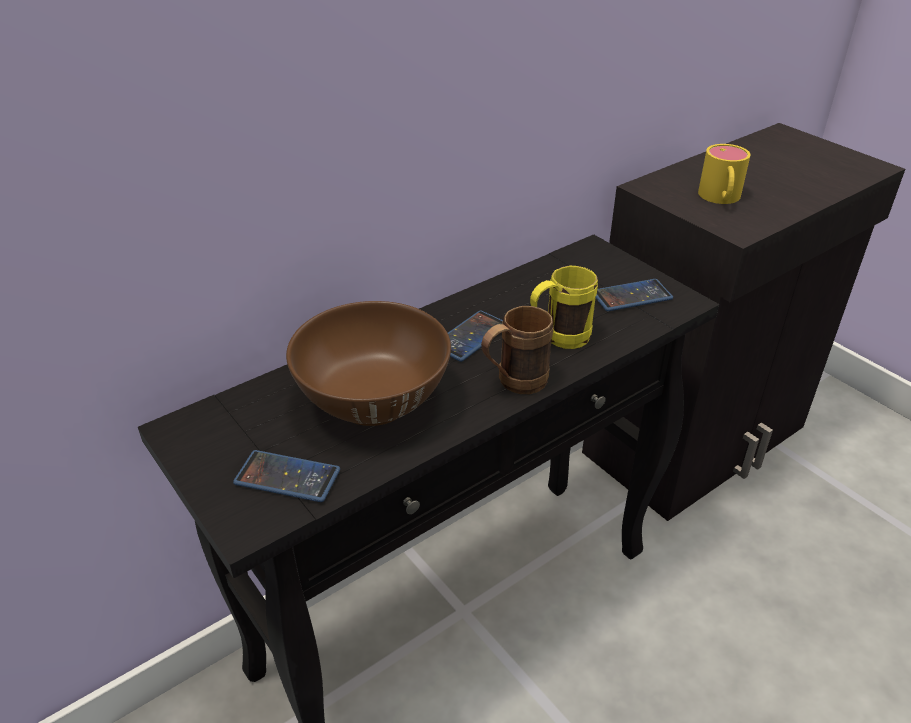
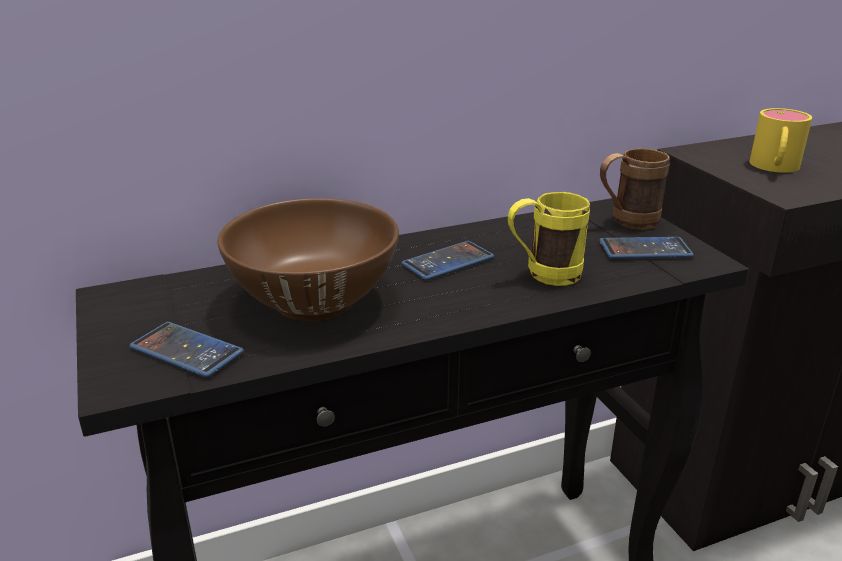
camera: 15 degrees right, 10 degrees down
brown mug [481,306,553,394] -> brown mug moved to [600,148,670,230]

